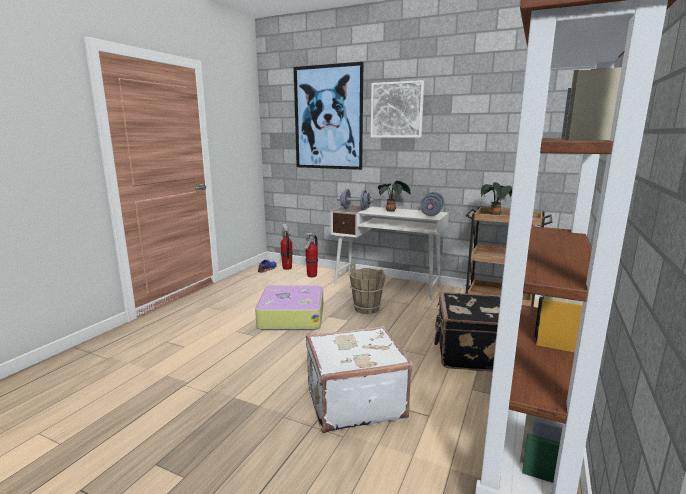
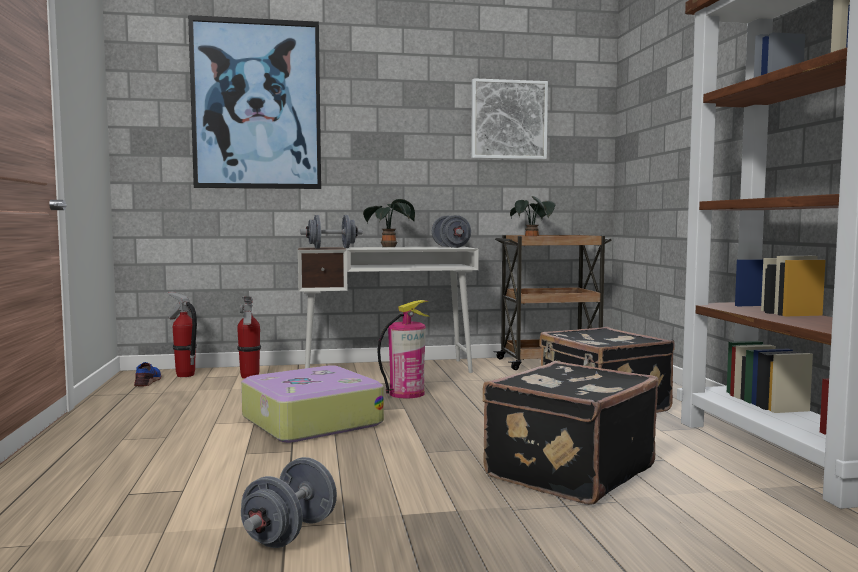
camera: 35 degrees left, 10 degrees down
white suitcase [306,326,413,433] -> black suitcase [483,361,659,505]
brown bucket [349,262,386,314] -> fire extinguisher [377,300,429,398]
picture [371,80,424,138] -> picture moved to [471,78,548,160]
none -> grey dumbbell [241,457,337,548]

